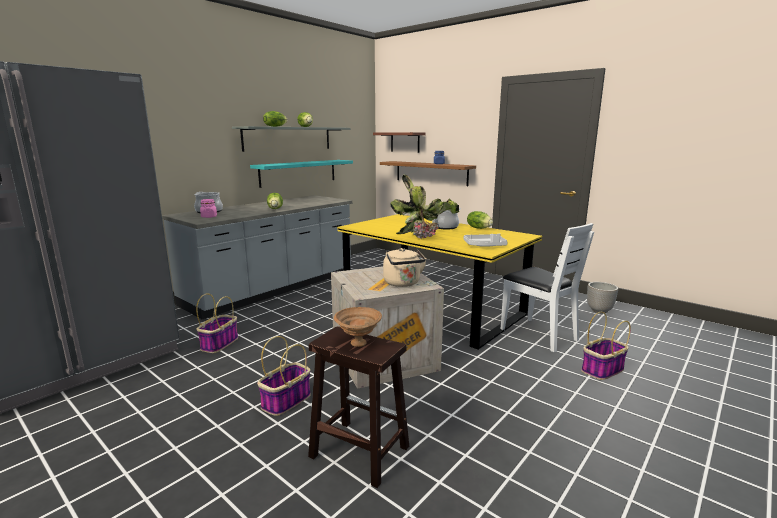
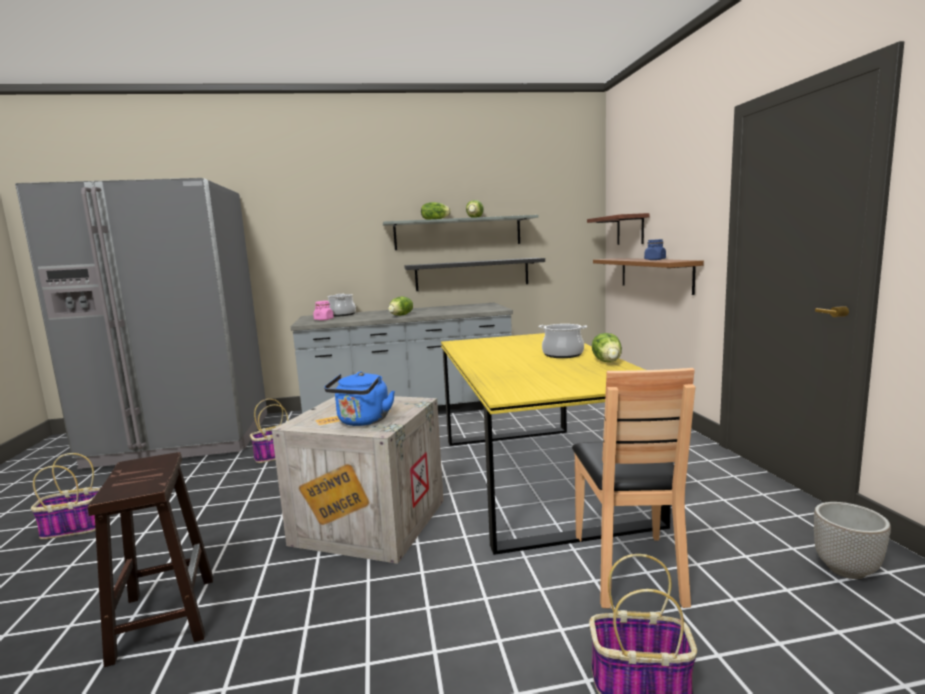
camera: 40 degrees right, 5 degrees down
turquoise shelf [250,160,353,188] -> black shelf [404,258,545,291]
basket [257,336,311,416] -> basket moved to [31,453,100,539]
brown bowl [334,307,382,347] -> none
beige kettle [383,248,427,287] -> blue kettle [324,371,395,426]
potted plant [390,175,459,239] -> none
grey tray [463,233,507,247] -> none
white chair [501,223,594,352] -> brown chair [572,368,695,609]

